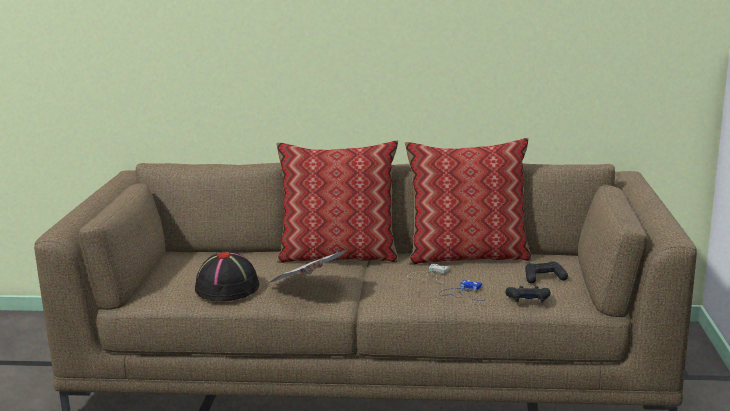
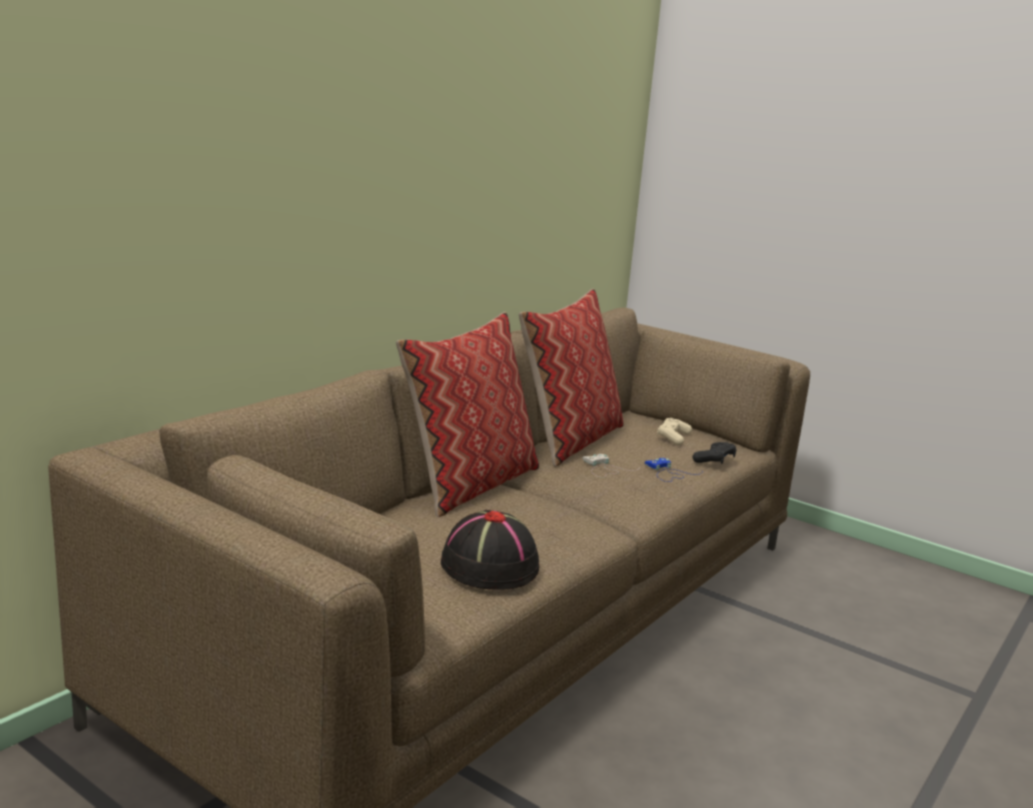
camera: 60 degrees left, 0 degrees up
newspaper [267,250,347,284] -> none
black game controller [525,261,568,284] -> beige game controller [657,418,692,446]

